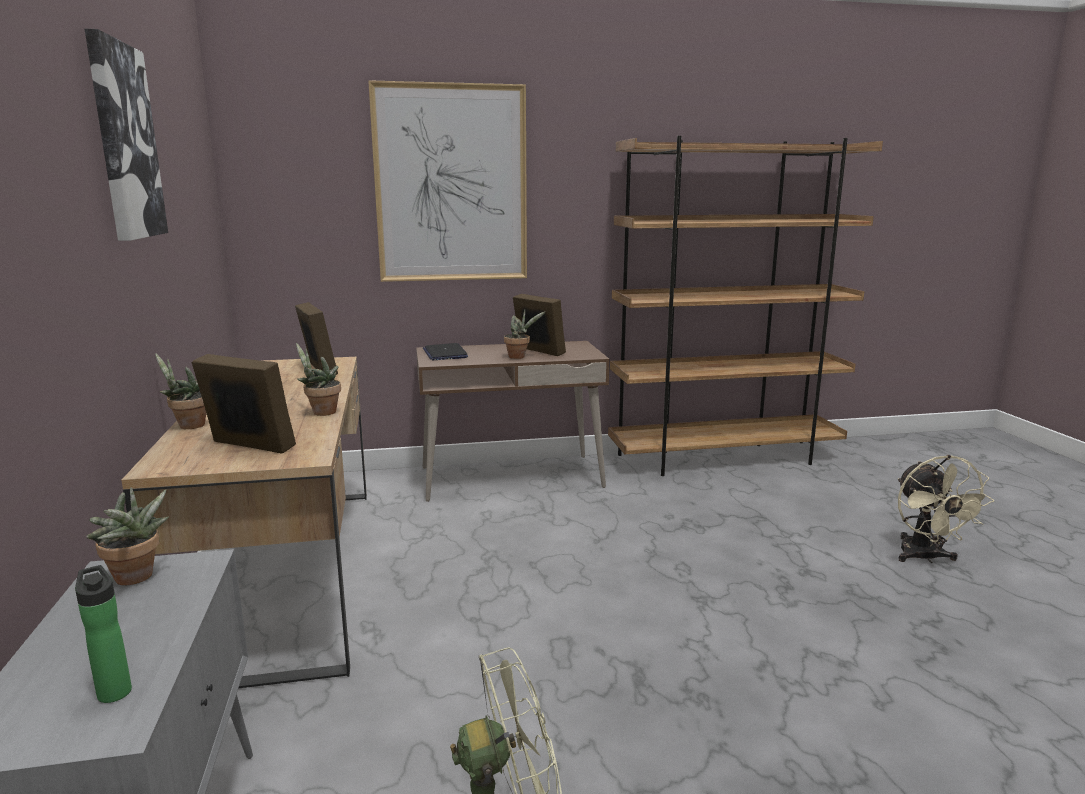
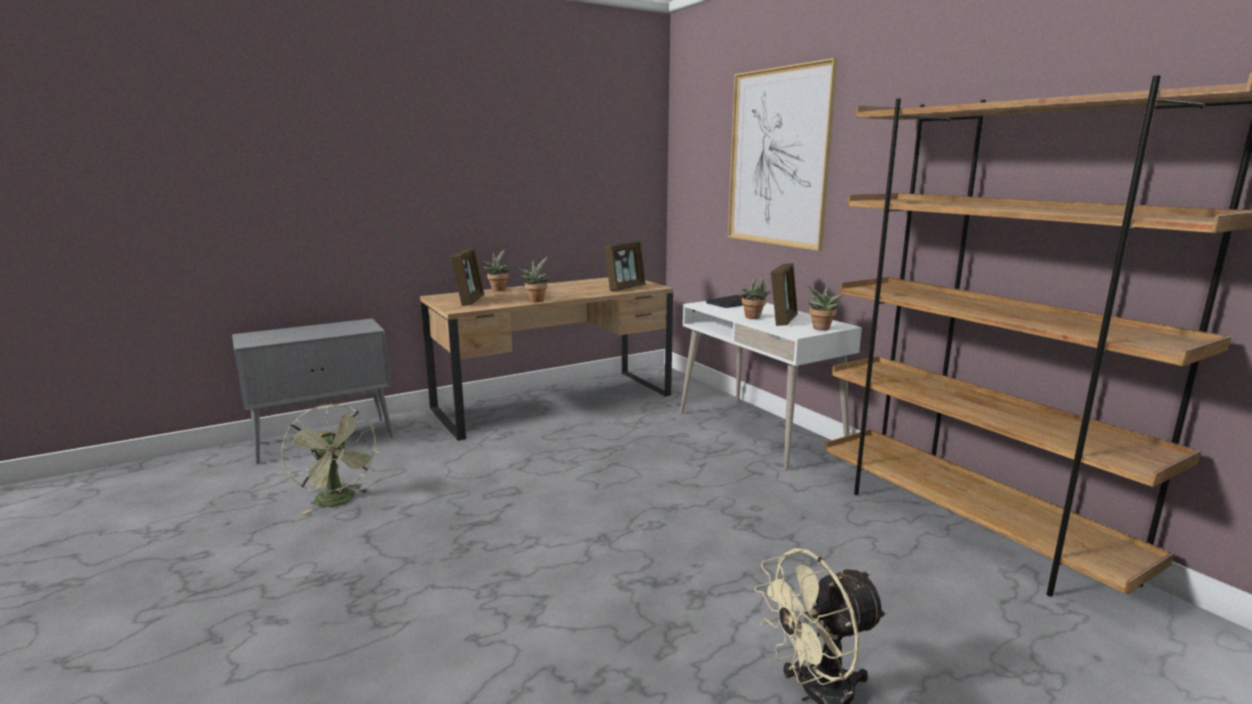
camera: 70 degrees right, 0 degrees up
bottle [75,565,132,703] -> none
picture [85,29,168,241] -> none
potted plant [86,488,169,585] -> potted plant moved to [807,284,844,331]
brown desk [416,341,610,502] -> white desk [680,301,862,470]

